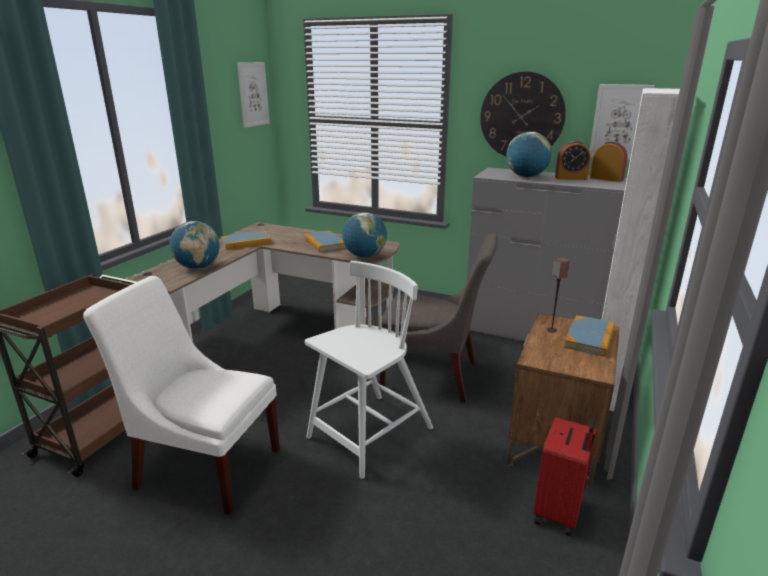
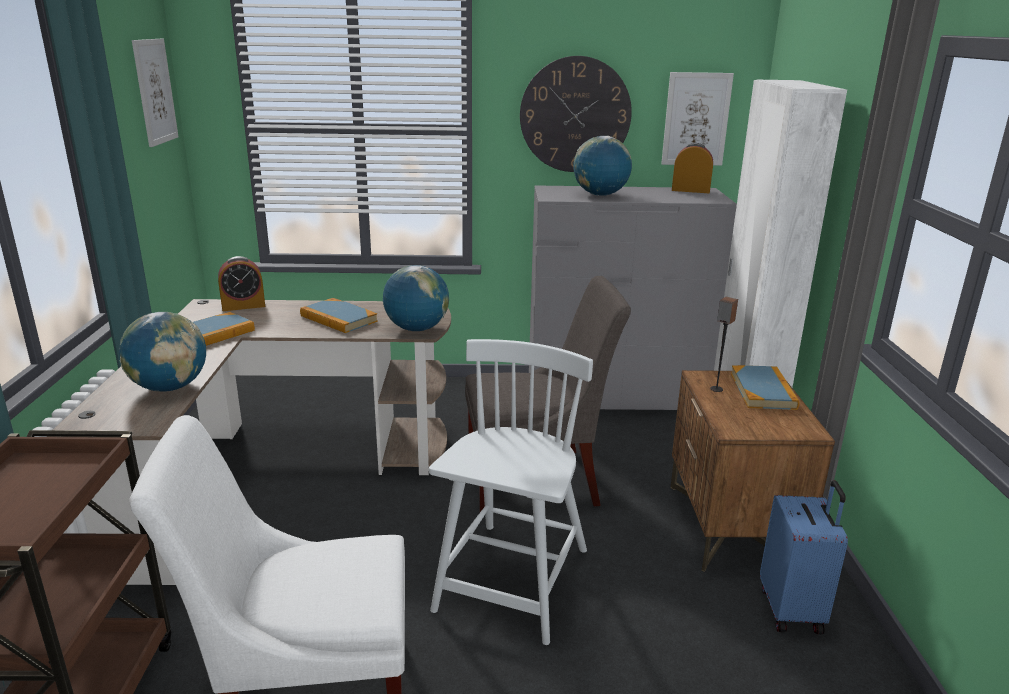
camera: 25 degrees left, 0 degrees up
red suitcase [534,414,597,536] -> blue suitcase [760,480,848,634]
alarm clock [555,140,591,180] -> alarm clock moved to [218,256,265,311]

